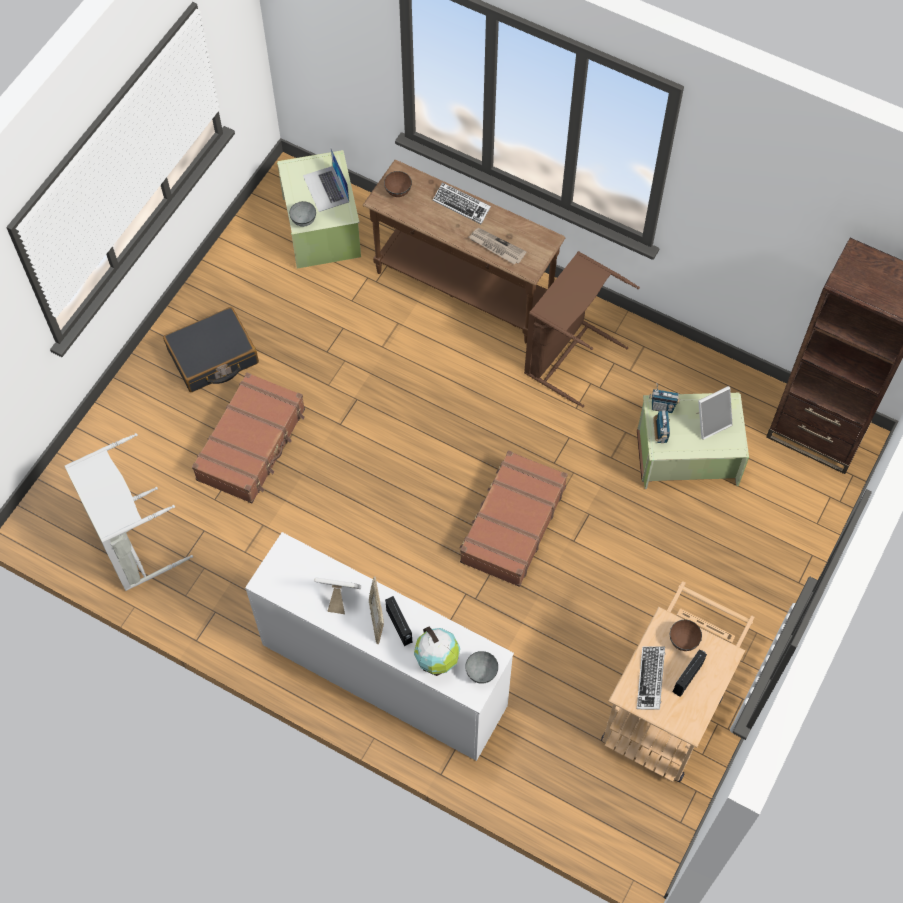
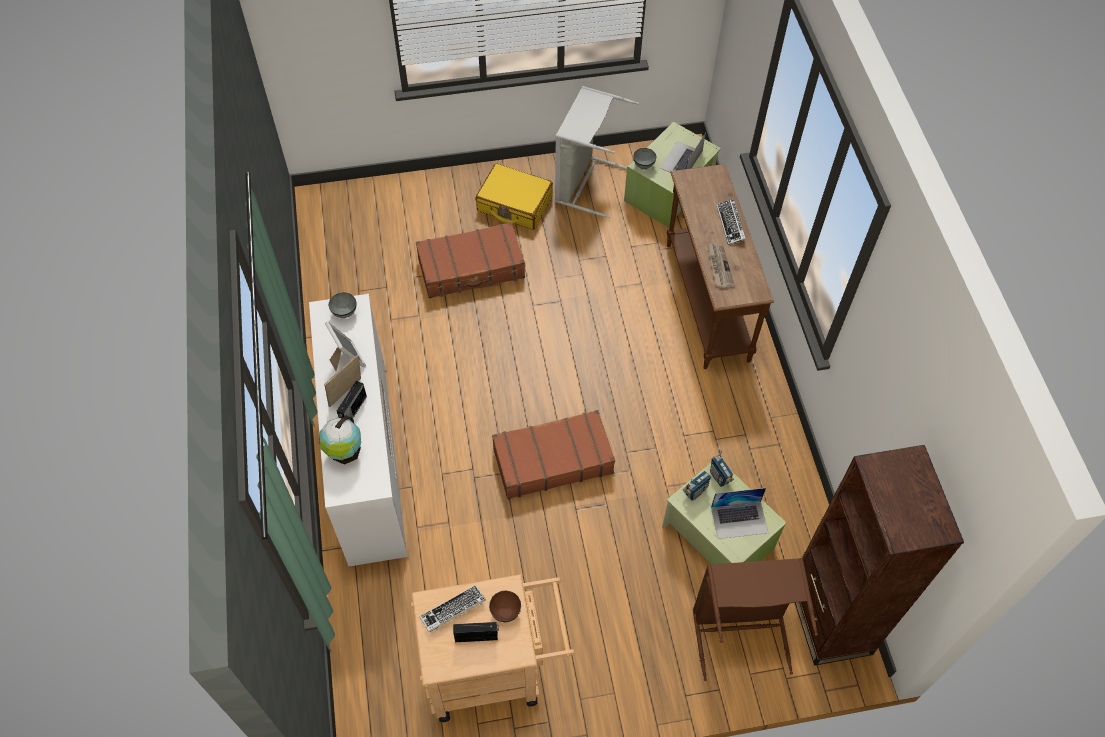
camera: 50 degrees right, 5 degrees down
grey laundry basket [65,433,193,591] -> grey laundry basket moved to [555,86,639,218]
black suitcase [163,307,259,392] -> yellow suitcase [476,163,553,230]
brown bowl [384,171,412,197] -> none
grey bowl [466,651,498,684] -> grey bowl moved to [329,293,356,318]
brown laundry basket [524,251,640,408] -> brown laundry basket moved to [693,558,818,681]
picture frame [696,386,733,440] -> laptop [711,488,768,539]

